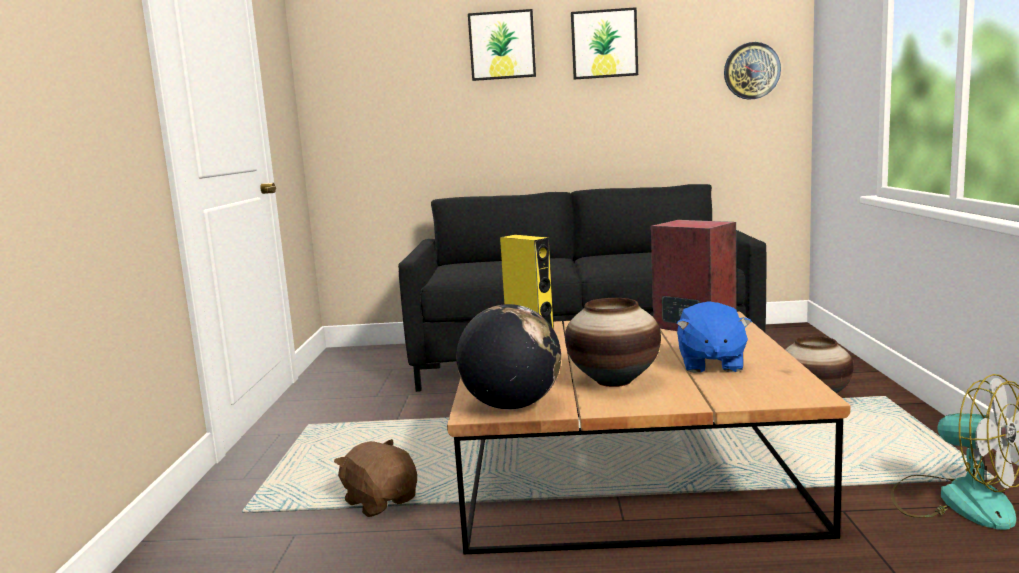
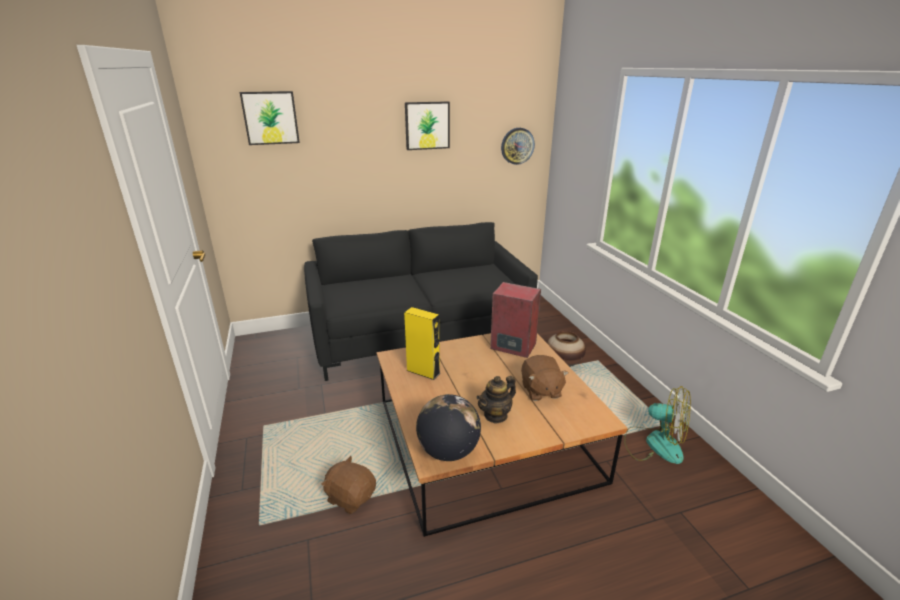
camera: 20 degrees left, 15 degrees up
picture [468,9,536,81] -> picture moved to [240,91,300,145]
vase [565,298,661,387] -> teapot [476,376,516,424]
blue plush toy [676,301,752,373] -> brown plush toy [521,355,569,401]

